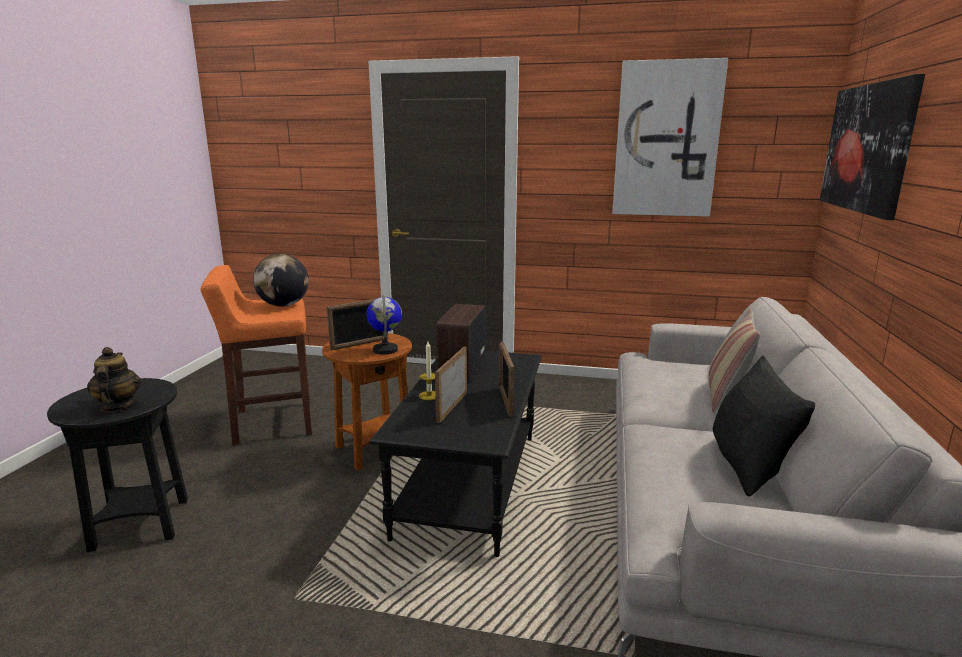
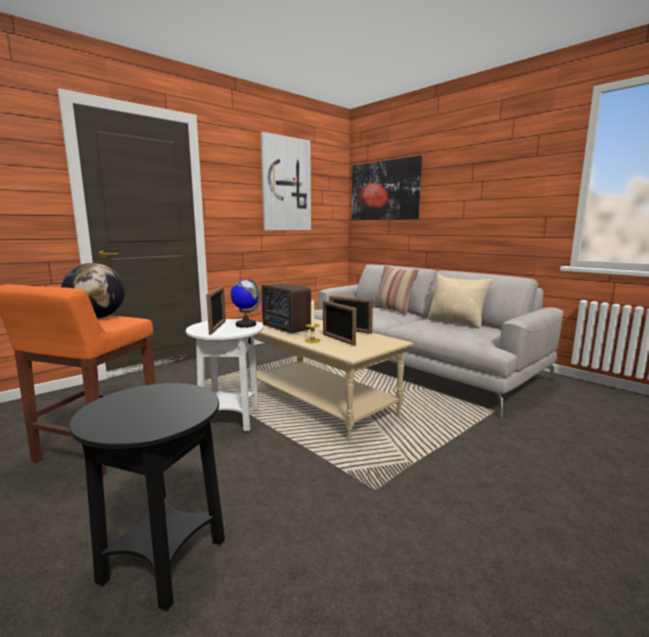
camera: 55 degrees left, 5 degrees down
teapot [87,347,141,412] -> none
brown side table [322,333,412,471] -> white side table [186,319,263,432]
black coffee table [369,351,542,557] -> beige coffee table [249,319,413,442]
black pillow [713,356,815,497] -> beige pillow [428,274,493,329]

